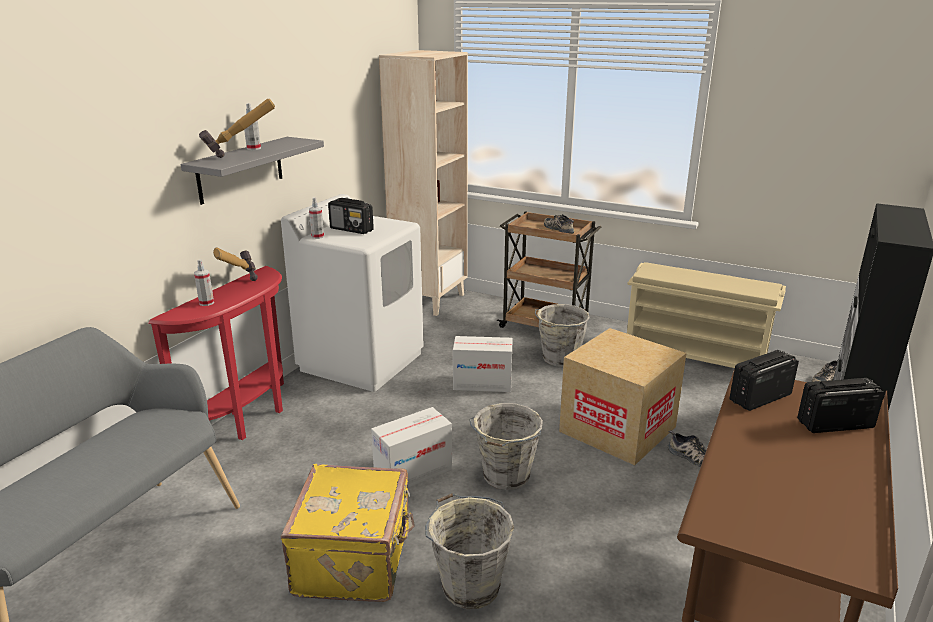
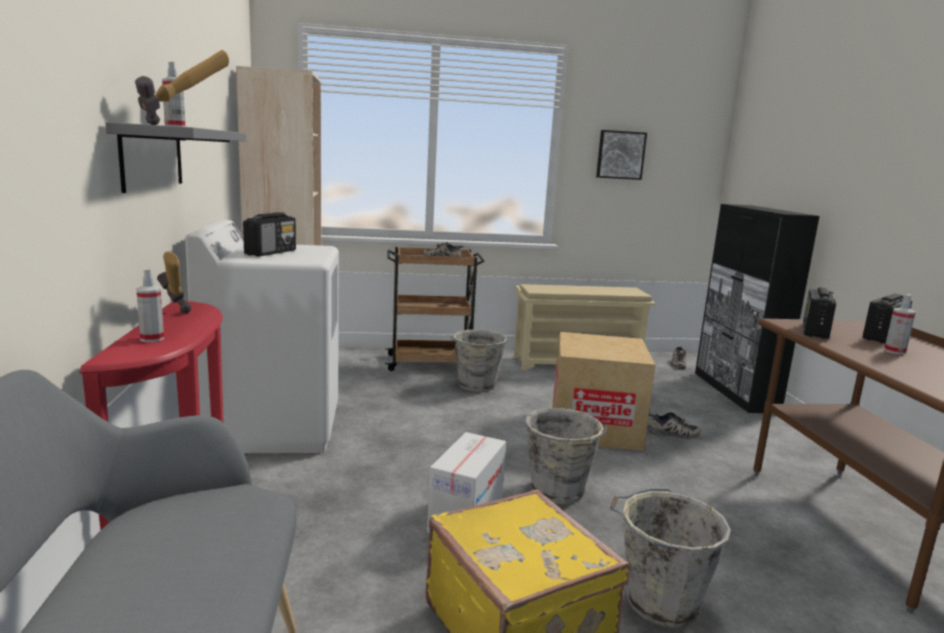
camera: 35 degrees left, 10 degrees down
spray bottle [309,197,324,239] -> spray bottle moved to [884,294,916,355]
radio [328,198,374,234] -> radio turned 60 degrees counterclockwise [243,212,296,256]
cardboard box [453,336,513,392] -> none
none -> picture [596,130,647,180]

